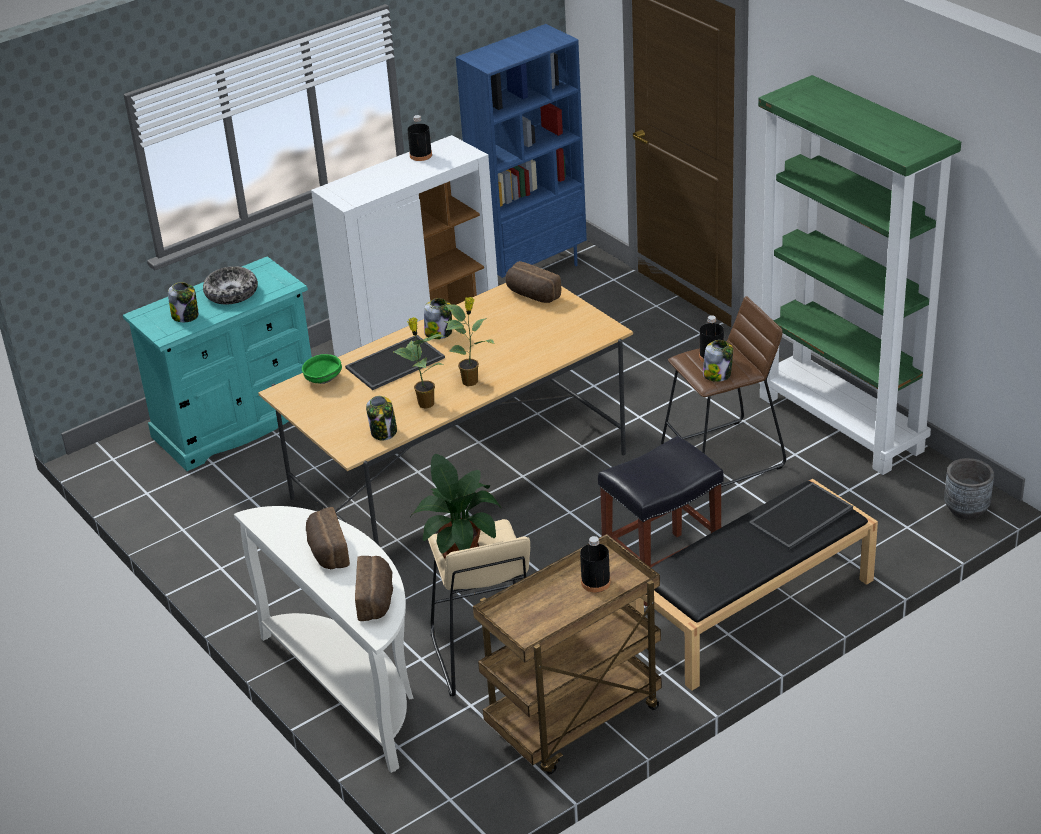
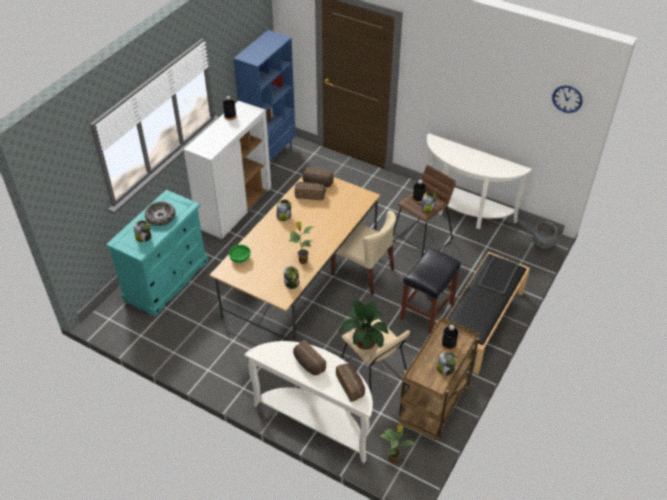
camera: 25 degrees left, 10 degrees up
tray [345,335,445,390] -> none
potted plant [444,297,495,386] -> potted plant moved to [380,425,415,463]
green bookcase [758,75,961,475] -> white console table [427,133,532,229]
none -> bread [295,182,326,200]
none -> beige chair [331,211,396,295]
none -> jar [437,351,457,375]
none -> wall clock [552,85,583,113]

